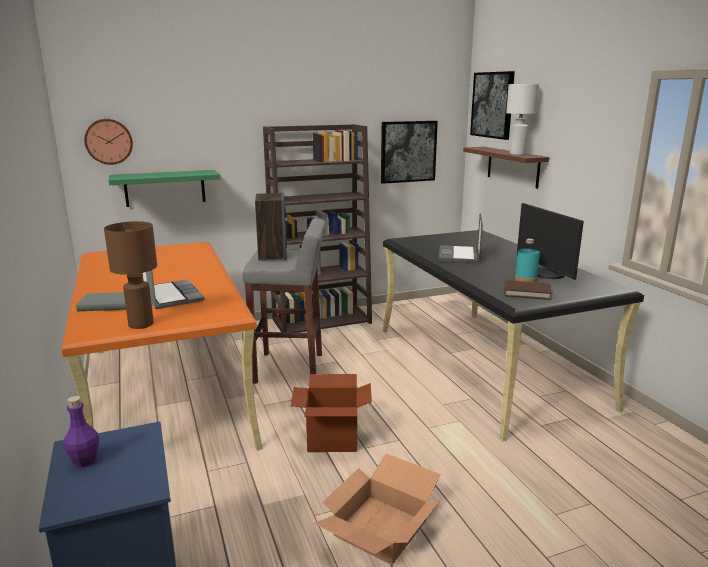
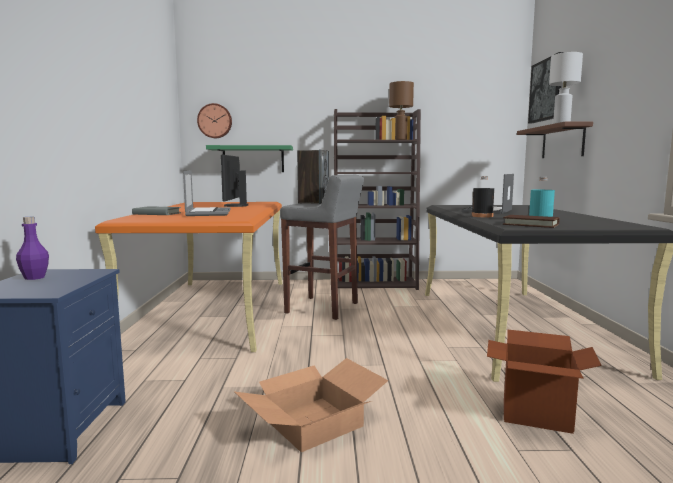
camera: 20 degrees right, 10 degrees down
brown table lamp [104,221,157,329] -> brown table lamp moved to [389,81,414,140]
cardboard box [290,374,372,452] -> cardboard box moved to [487,330,602,434]
picture [381,121,438,184] -> none
monitor [517,203,584,280] -> monitor moved to [221,154,248,207]
none -> black bottle [472,176,494,217]

